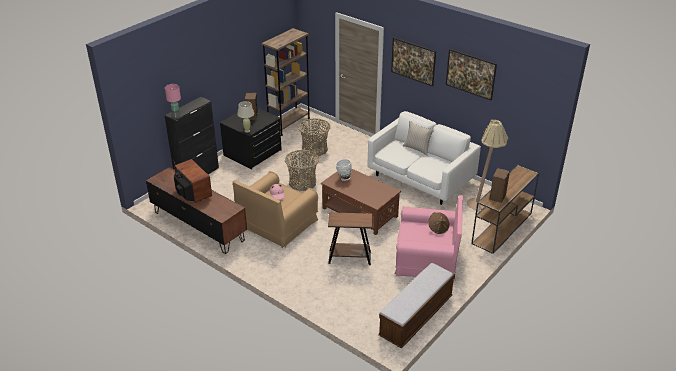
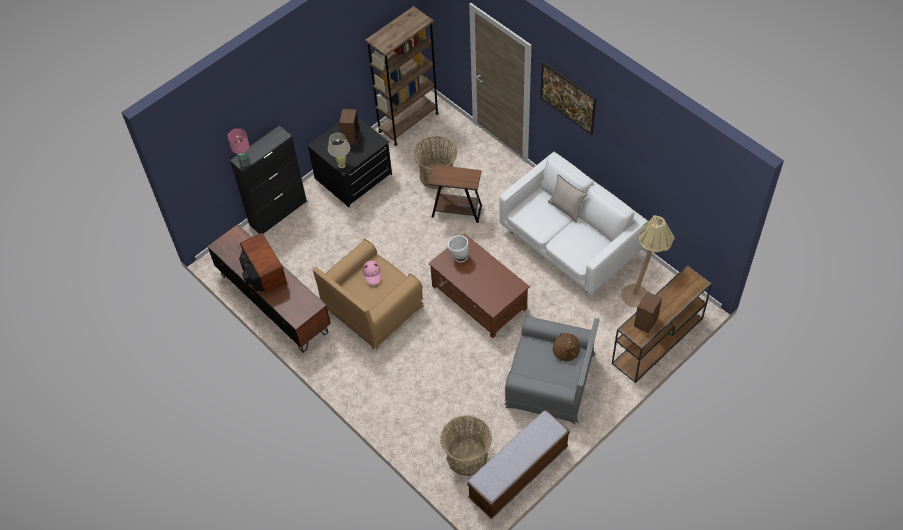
camera: 10 degrees right, 20 degrees up
basket [285,150,319,191] -> basket moved to [440,416,492,476]
brown side table [328,212,372,265] -> brown side table moved to [428,165,482,223]
pink armchair [394,195,463,282] -> grey armchair [504,315,600,424]
picture [446,49,497,100] -> none

